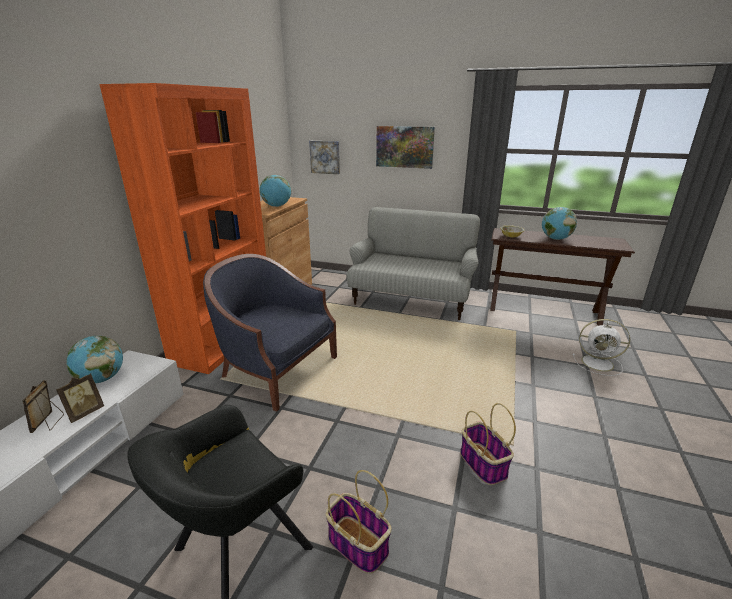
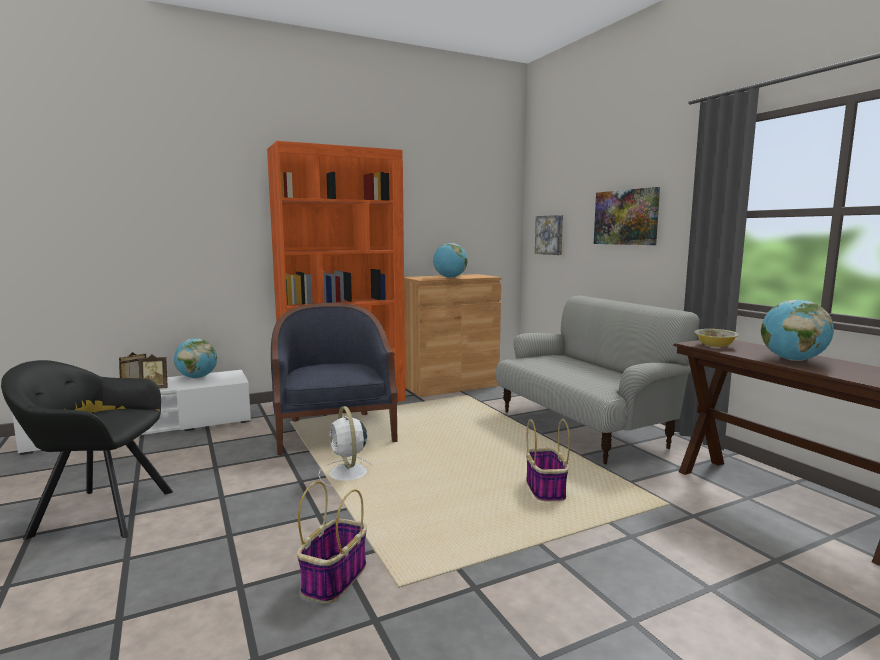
camera: 45 degrees right, 15 degrees down
basket [326,470,391,574] -> basket moved to [526,419,570,502]
white fan [573,319,630,376] -> white fan moved to [318,406,375,486]

